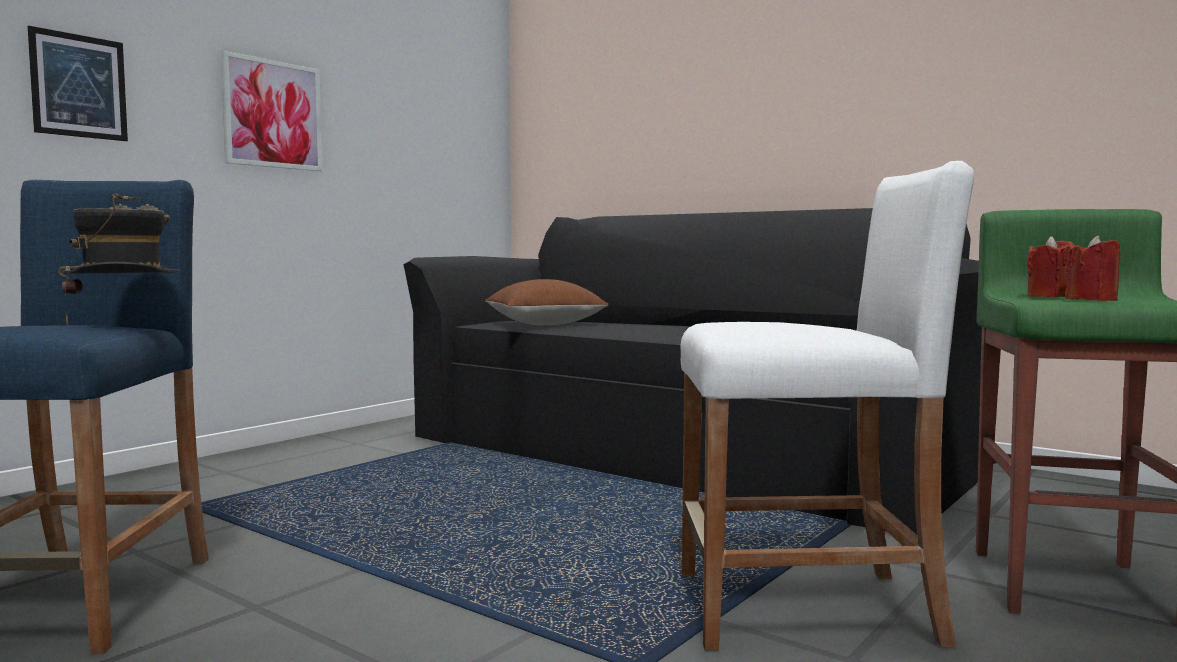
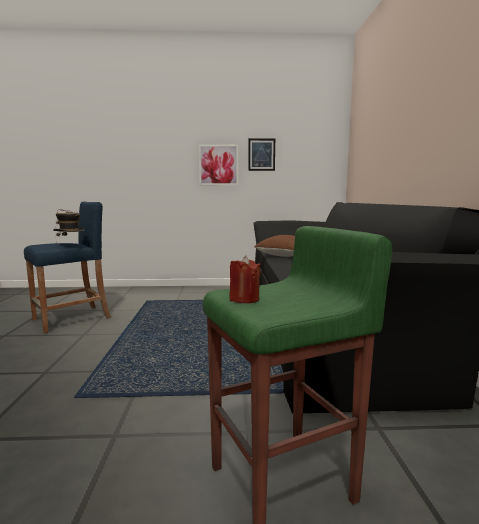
camera: 50 degrees right, 5 degrees up
picture [28,26,128,141] -> picture moved to [248,138,275,171]
white stool [680,161,974,650] -> none
red candle [1026,236,1073,297] -> none

